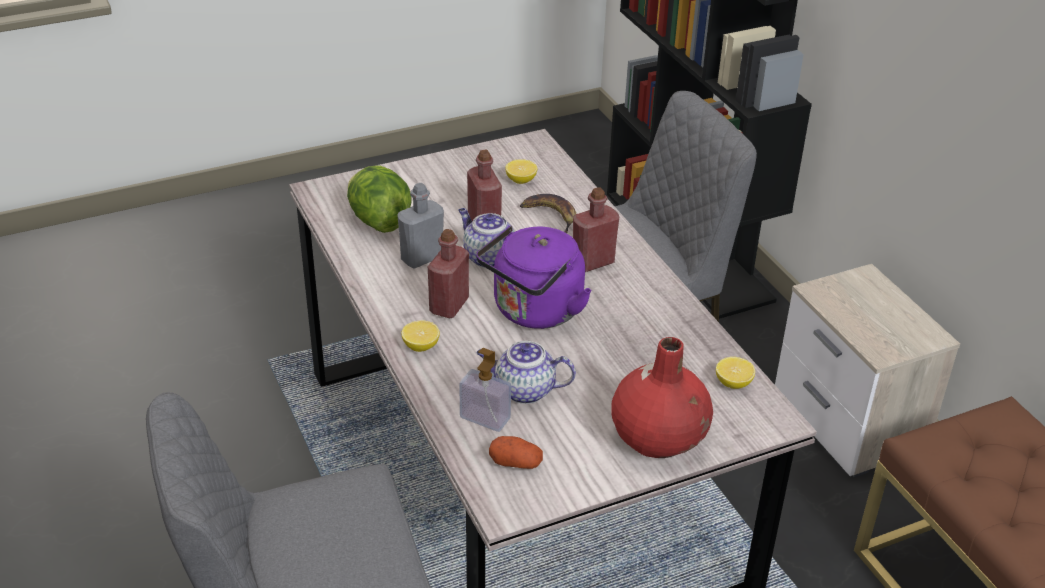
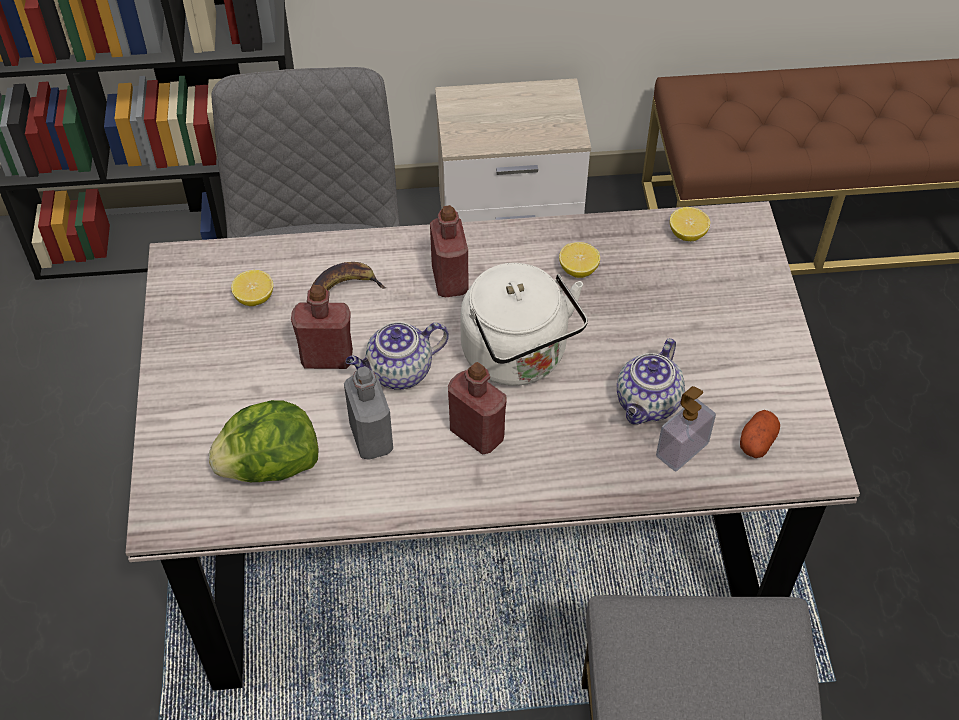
camera: 70 degrees left, 15 degrees up
lemon [401,321,440,352] -> lemon moved to [559,242,600,278]
purple kettle [476,225,592,329] -> white kettle [460,263,588,386]
red vase [611,337,713,458] -> none

